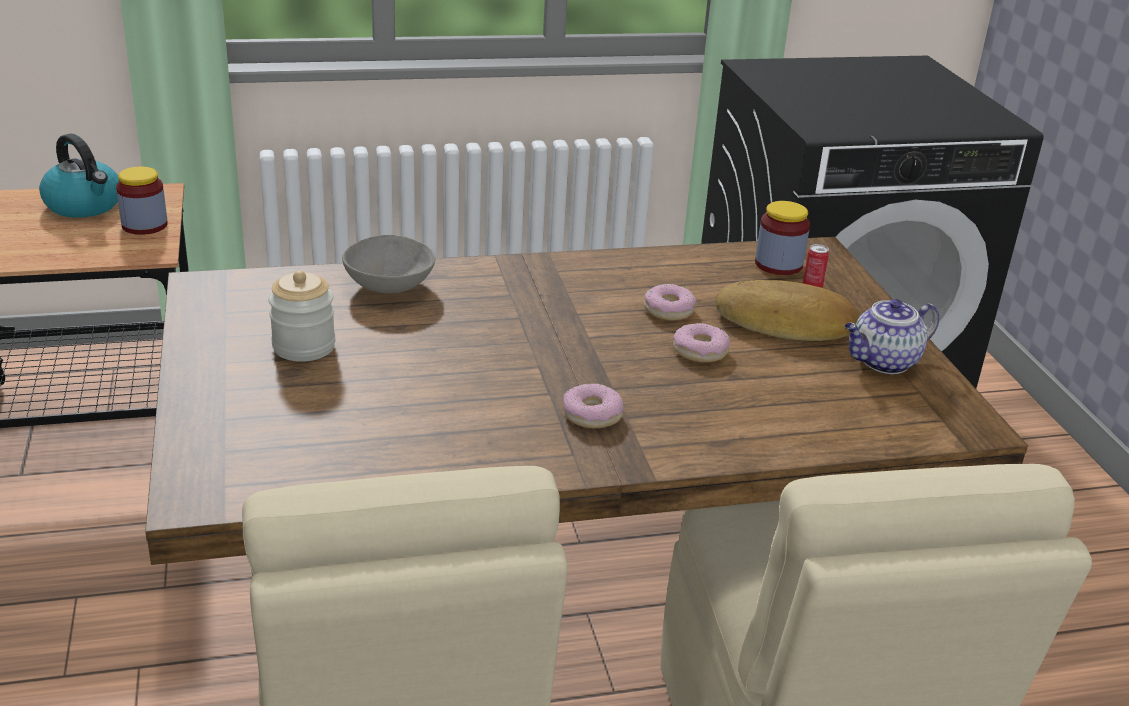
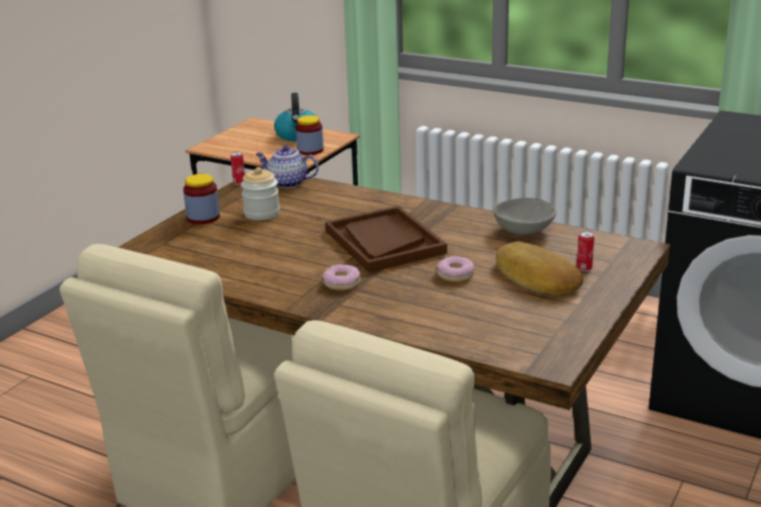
camera: 45 degrees right, 5 degrees down
grey bowl [342,235,436,294] -> grey bowl moved to [493,198,556,235]
donut [644,284,696,321] -> none
jar [755,201,810,275] -> jar moved to [183,174,220,224]
teapot [845,299,939,374] -> teapot moved to [255,146,319,188]
none -> can [231,152,245,185]
none -> brown tray [325,206,447,273]

